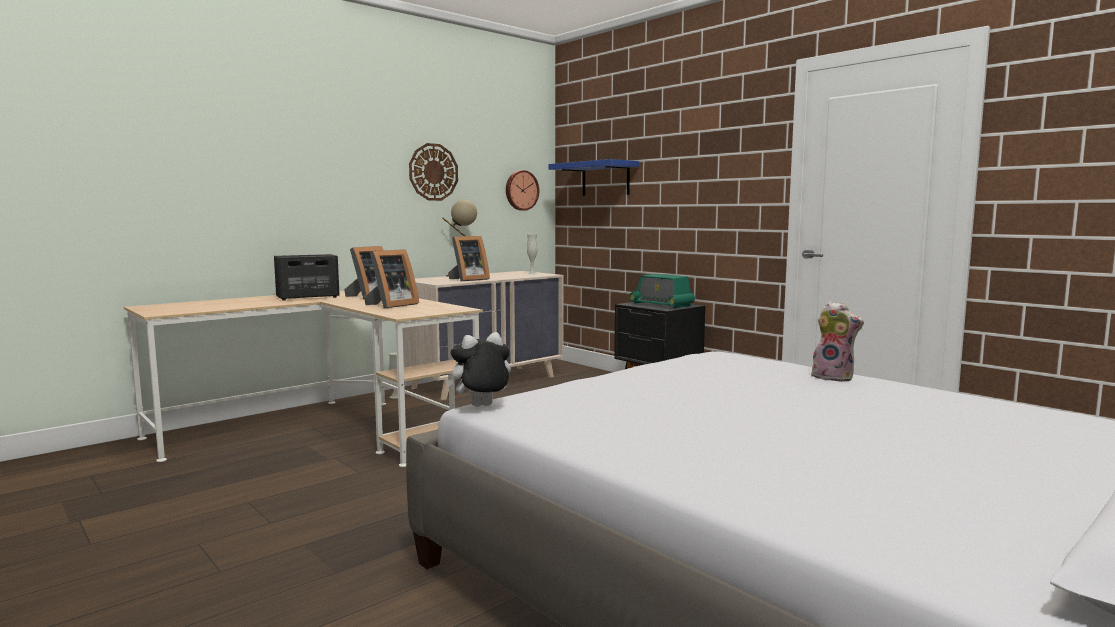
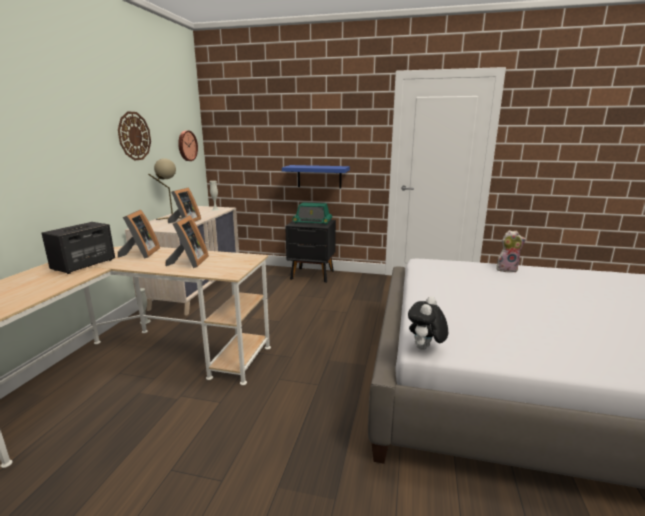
camera: 35 degrees left, 10 degrees up
blue shelf [549,159,639,196] -> blue shelf moved to [282,165,350,189]

